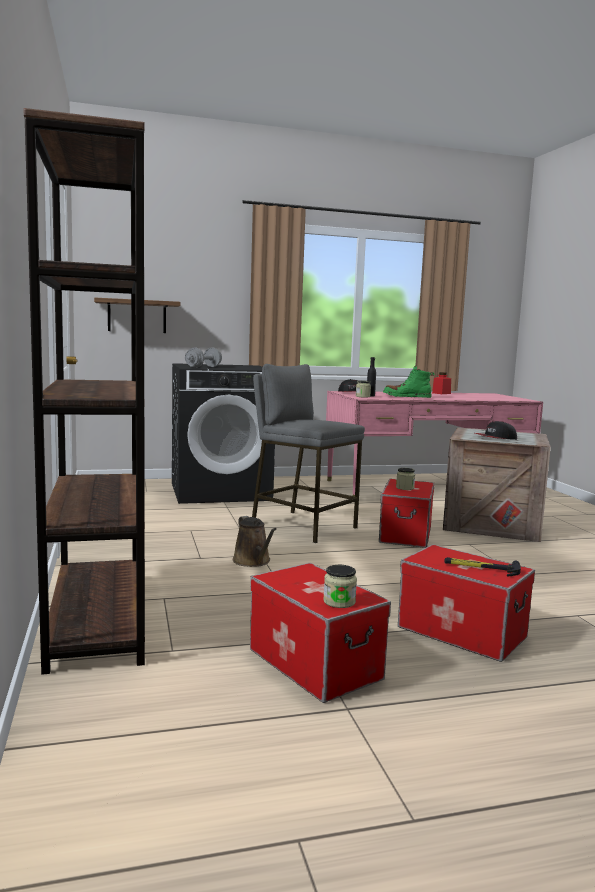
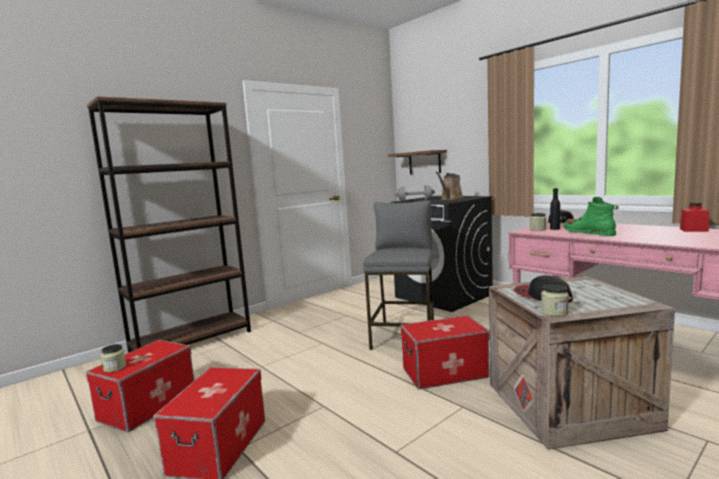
camera: 65 degrees right, 0 degrees up
brown watering can [233,516,277,567] -> brown watering can moved to [436,172,463,200]
jar [396,468,415,490] -> jar moved to [541,284,569,317]
hammer [444,557,521,576] -> none

